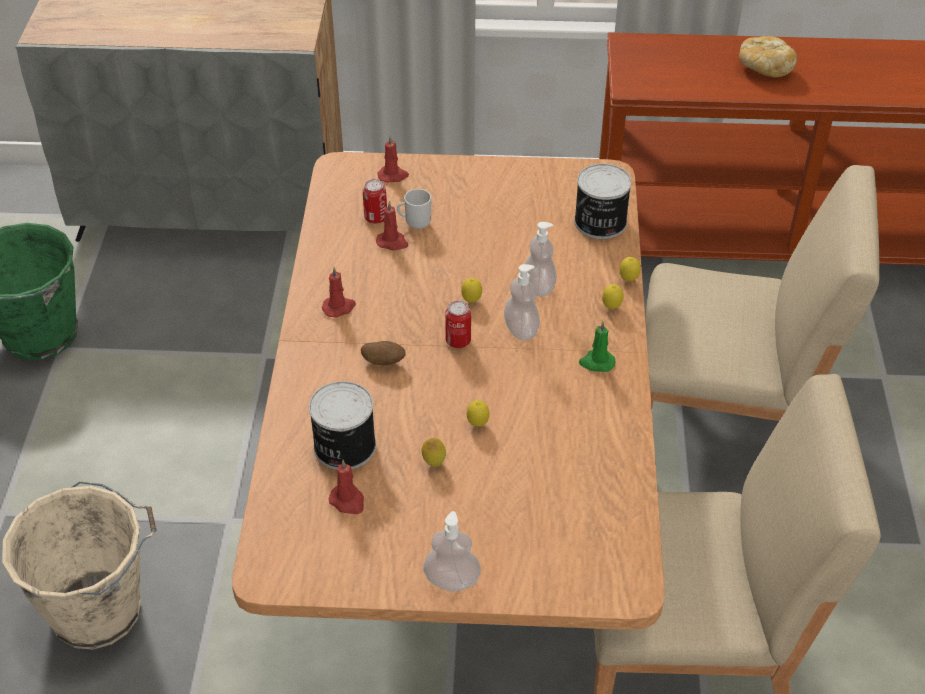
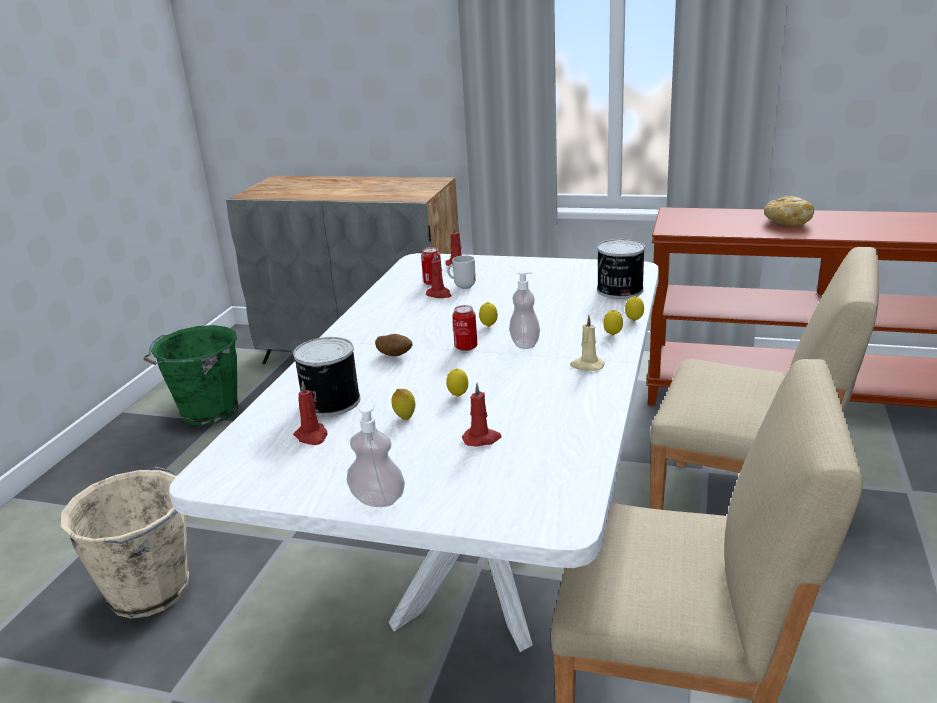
camera: 15 degrees right, 20 degrees down
brown dining table [232,152,665,630] -> white dining table [169,253,659,652]
red candle [322,267,356,317] -> red candle moved to [462,383,501,447]
soap dispenser [525,222,557,297] -> none
green candle [579,321,615,372] -> beige candle [570,315,605,371]

